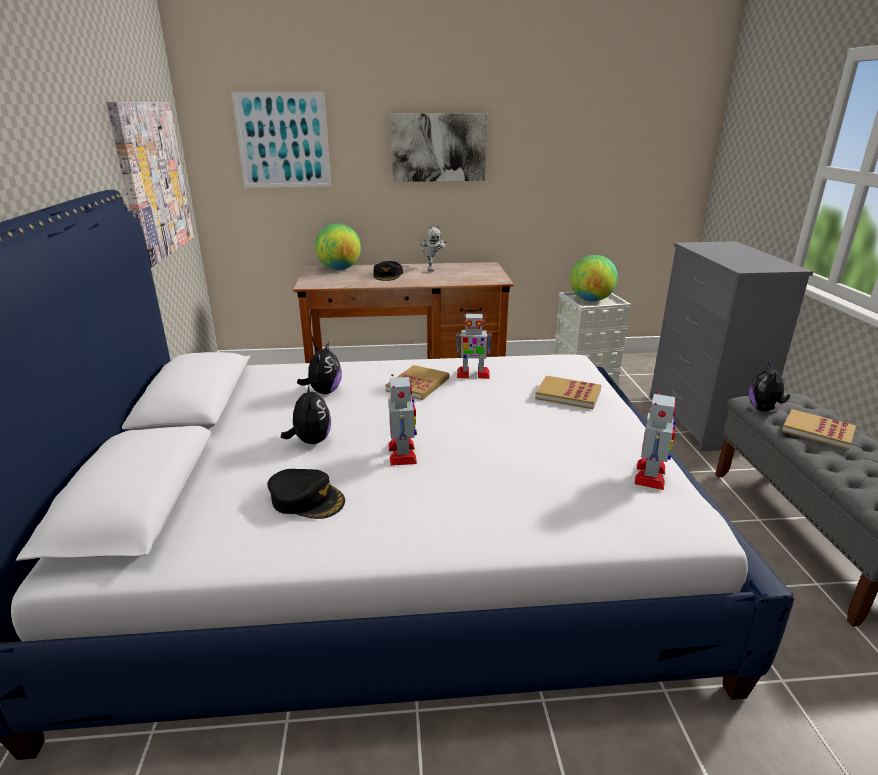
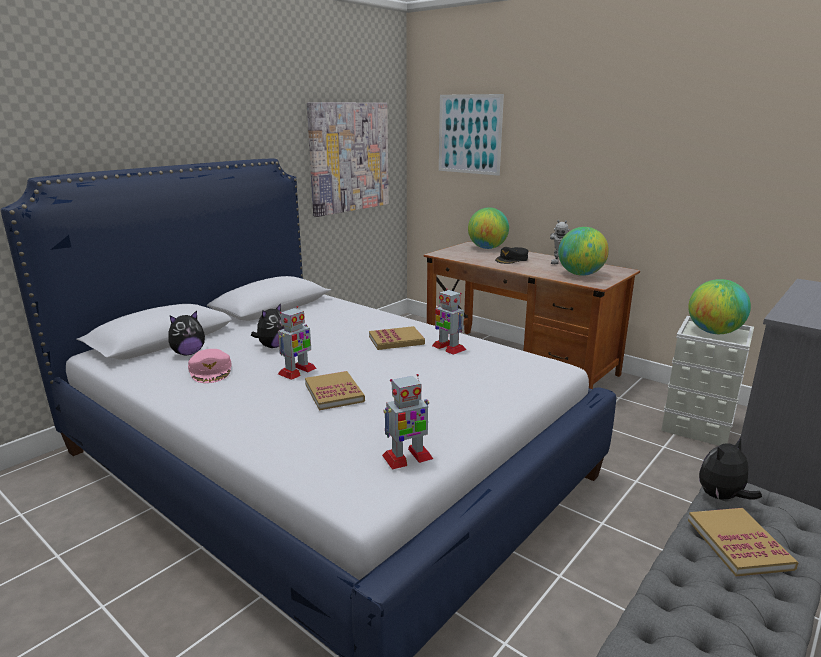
camera: 45 degrees right, 5 degrees down
black cap [267,469,345,519] -> pink cap [188,349,232,383]
plush toy [297,342,342,394] -> plush toy moved to [168,310,205,355]
picture [391,113,487,182] -> none
book [535,376,601,409] -> book moved to [305,371,365,410]
none -> globe [558,227,609,276]

